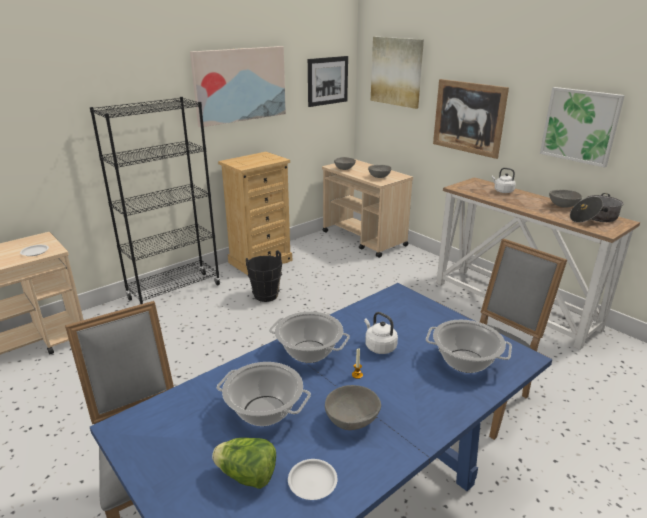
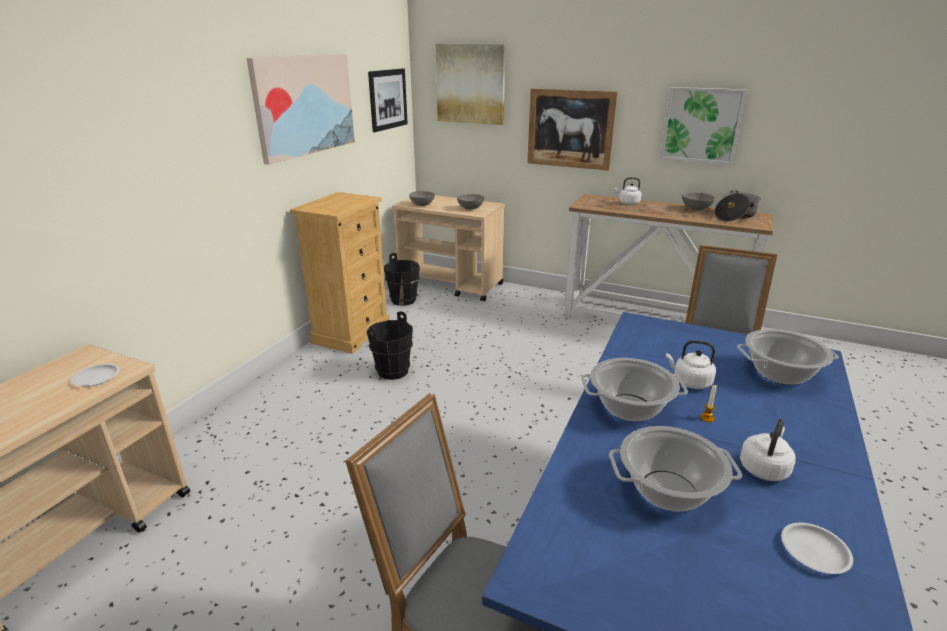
camera: 25 degrees left, 0 degrees up
black bookcase [90,97,220,305] -> none
lettuce [212,438,276,489] -> none
grey bowl [325,385,381,430] -> white kettle [740,419,795,481]
none -> black bucket [384,253,420,306]

